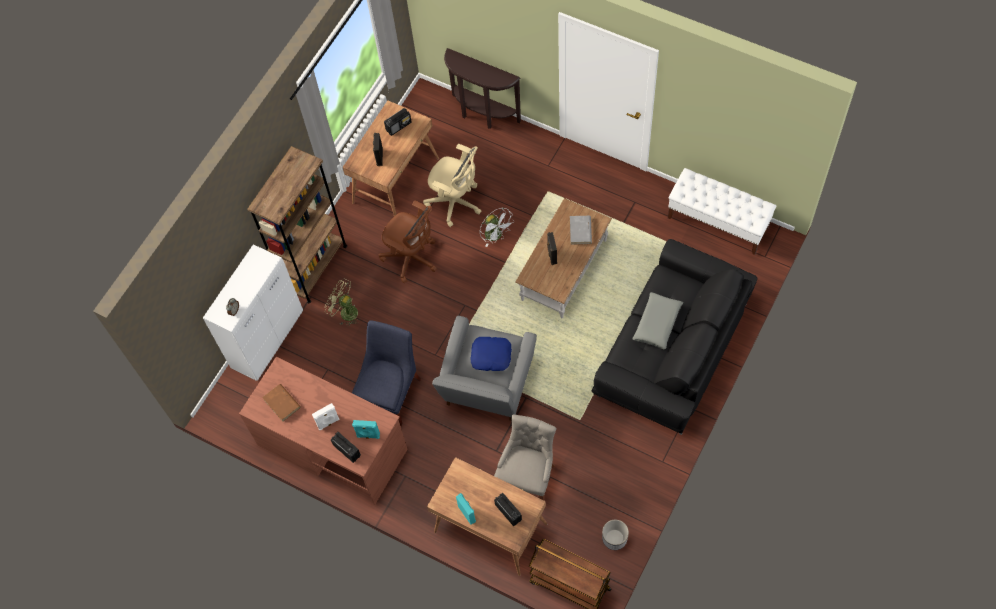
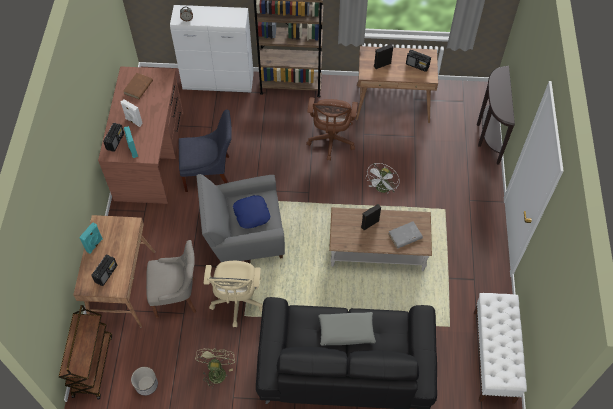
camera: 60 degrees right, 5 degrees down
green fan [325,279,359,327] -> green fan moved to [195,348,235,388]
beige office chair [423,144,481,227] -> beige office chair moved to [204,261,263,327]

